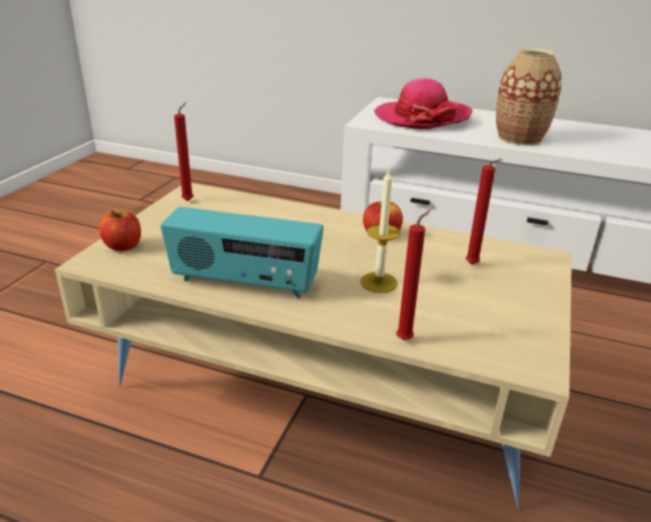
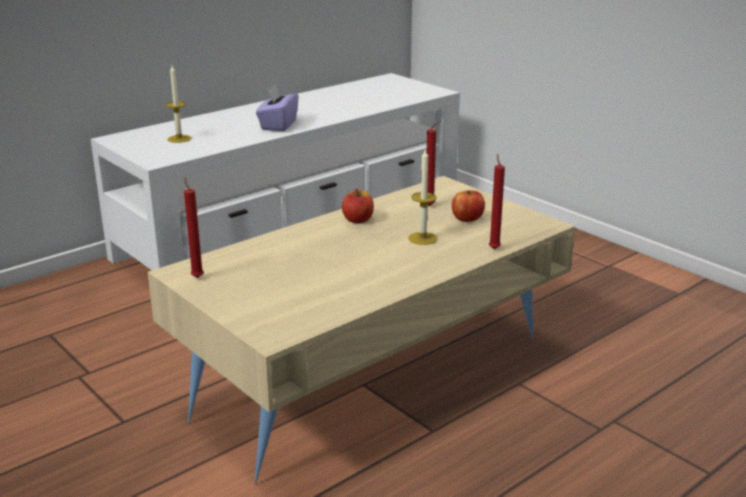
camera: 60 degrees left, 5 degrees down
apple [99,210,141,251] -> apple moved to [452,190,485,222]
radio [160,207,324,298] -> none
hat [374,78,472,129] -> candle [166,65,191,143]
vase [496,48,562,146] -> purple tissue box [256,84,299,131]

